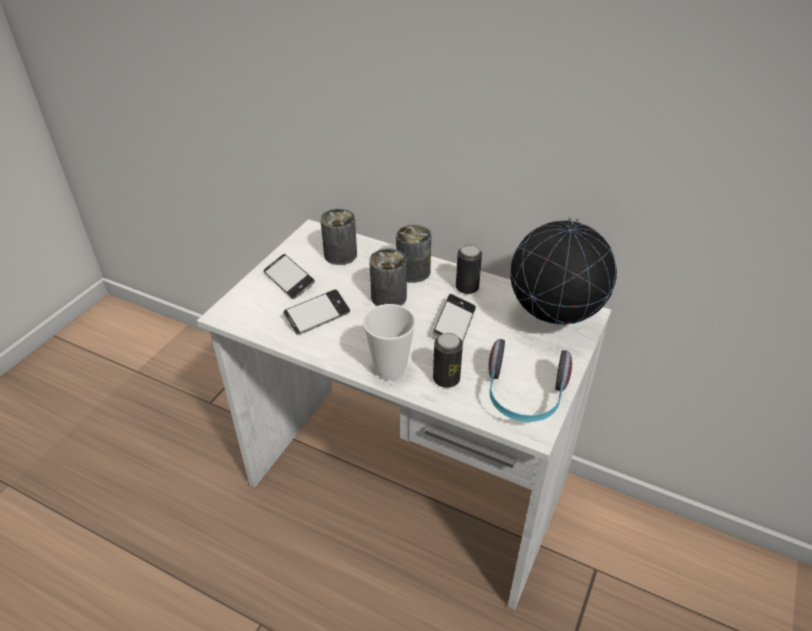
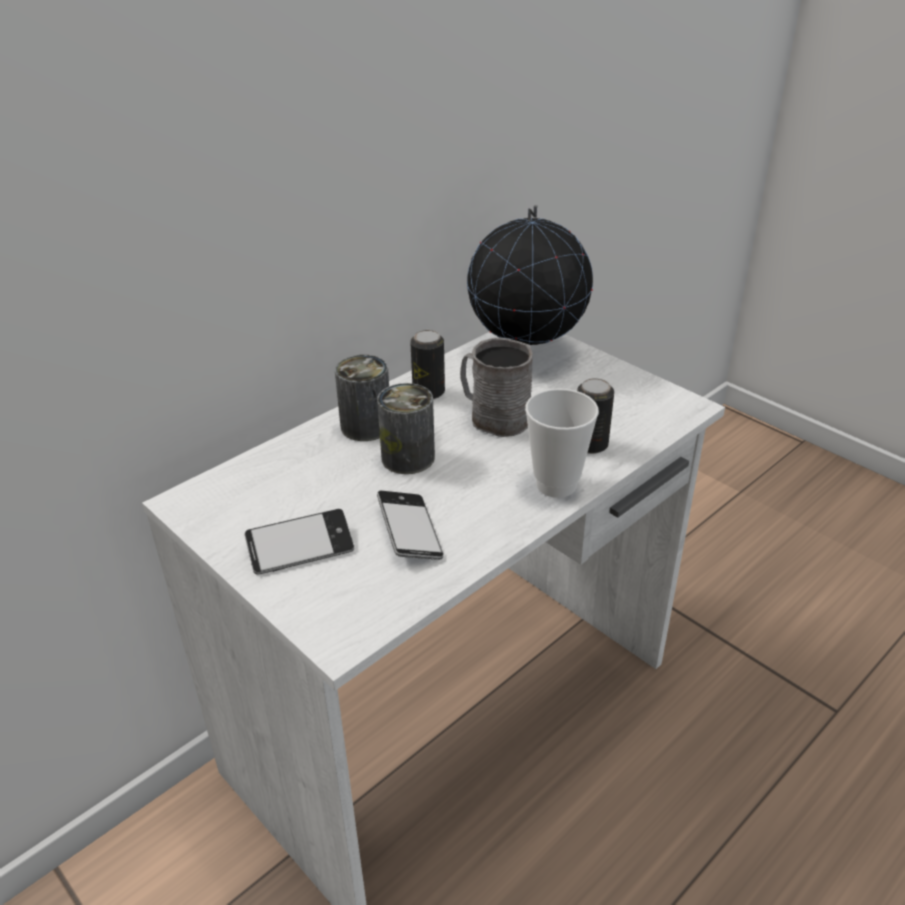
camera: 70 degrees left, 5 degrees down
can [320,209,357,265] -> none
phone [433,294,476,342] -> grey mug [460,337,532,437]
headphones [488,339,572,422] -> none

